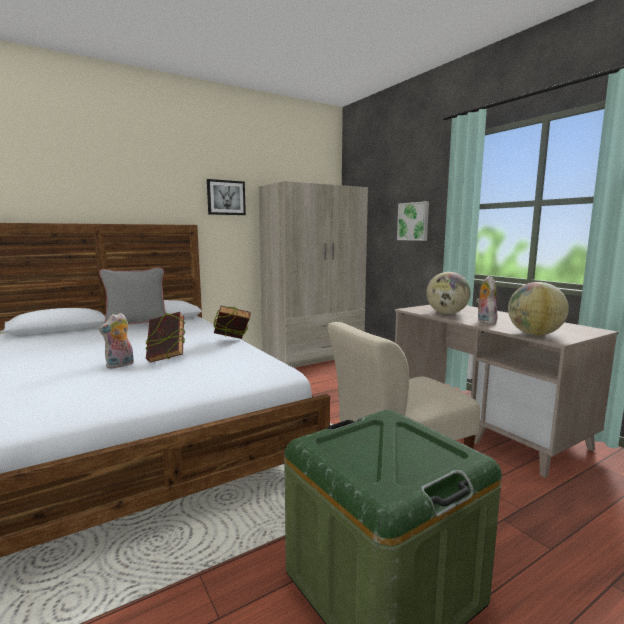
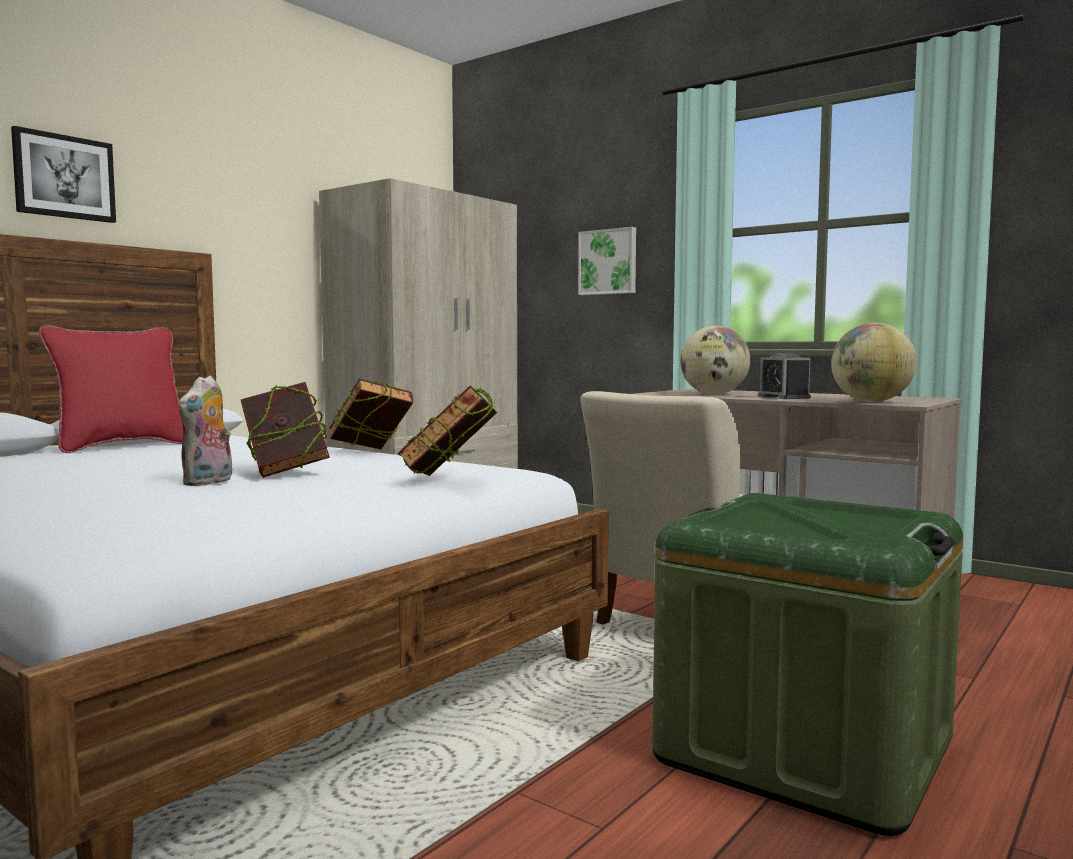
camera: 20 degrees left, 5 degrees down
grey pillow [99,267,166,325] -> red pillow [39,325,183,453]
picture [207,179,246,215] -> picture moved to [11,126,116,223]
plush toy [476,276,498,324] -> alarm clock [758,353,811,399]
none -> book [397,385,497,476]

